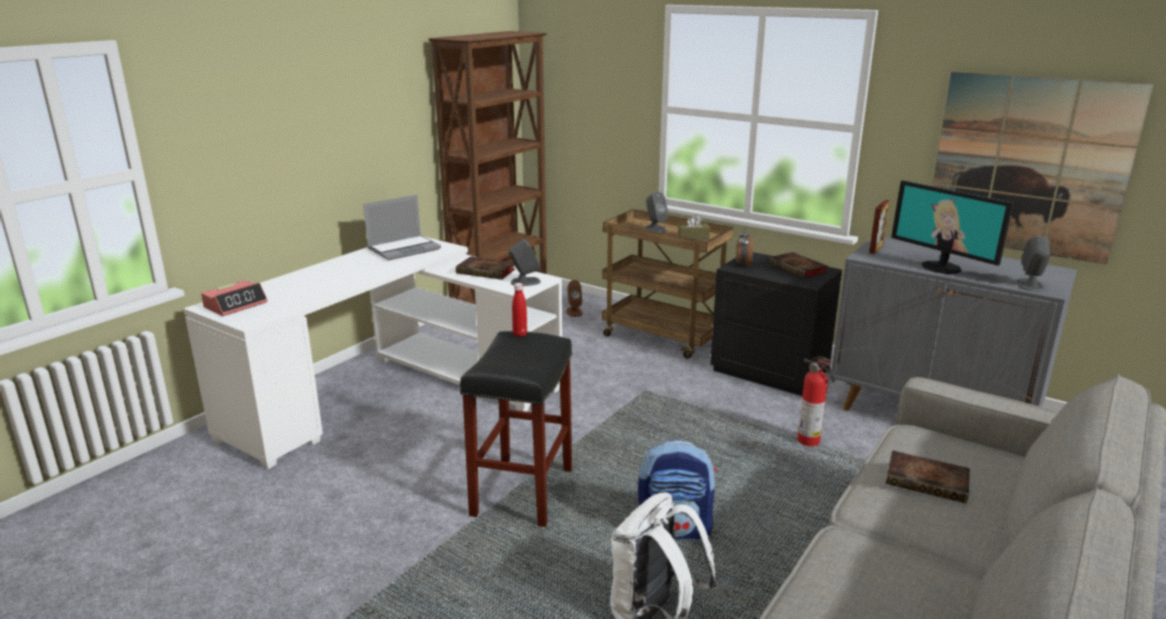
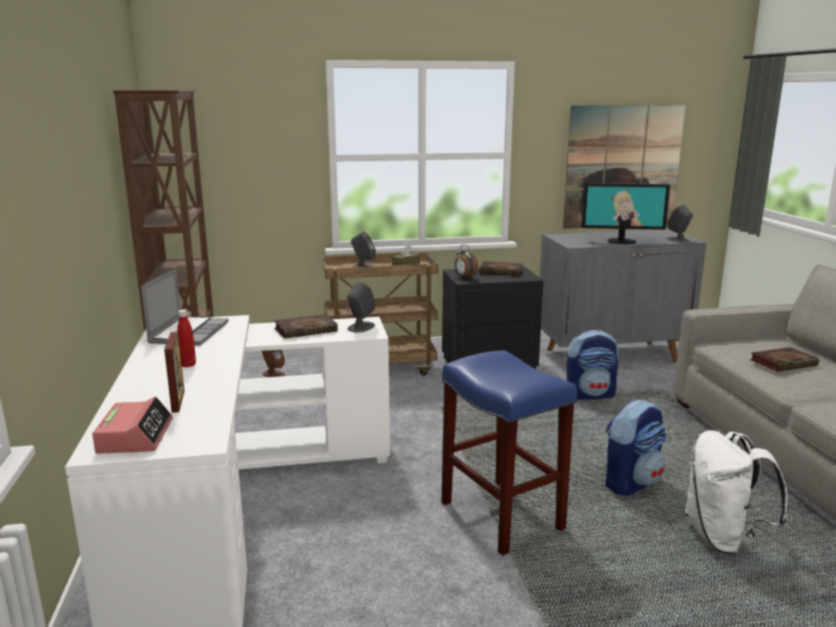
camera: 45 degrees left, 5 degrees down
black stool [460,331,572,527] -> blue stool [441,351,577,555]
red bottle [512,283,527,337] -> red bottle moved to [177,309,196,367]
fire extinguisher [797,356,835,446] -> backpack [566,330,619,400]
picture frame [869,200,890,254] -> picture frame moved to [164,332,184,413]

